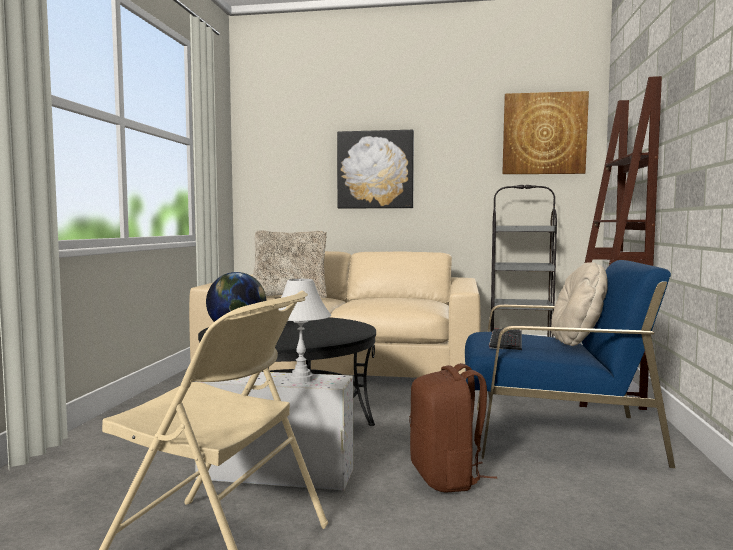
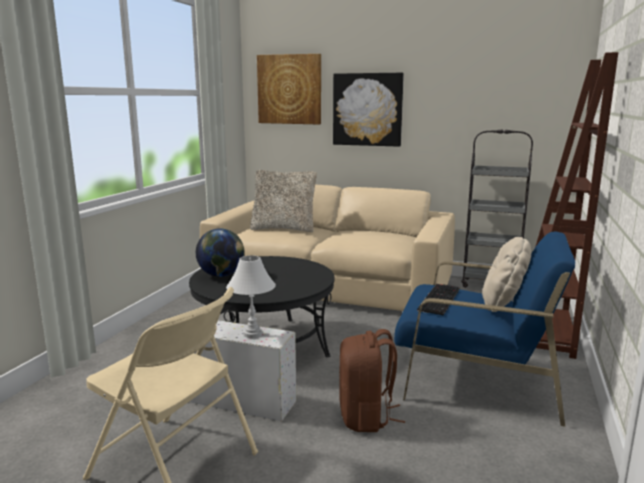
camera: 10 degrees right, 10 degrees up
picture [502,91,589,174] -> picture moved to [257,54,321,125]

